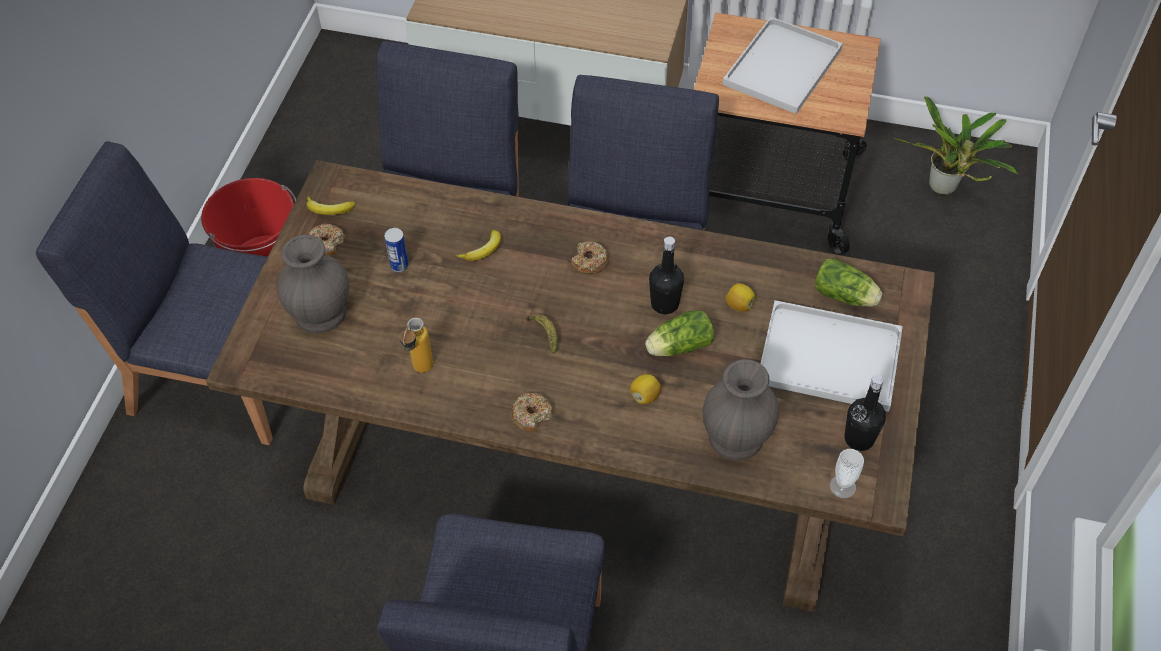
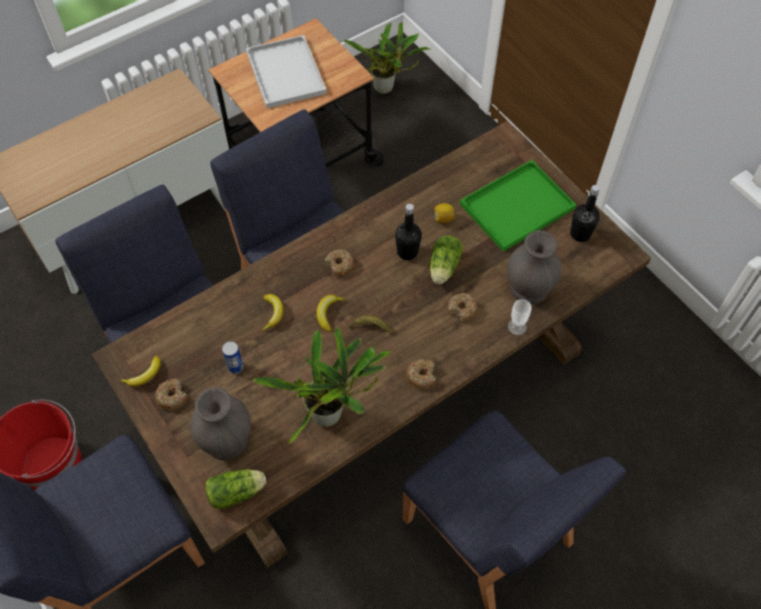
camera: 50 degrees left, 5 degrees up
bottle [399,318,433,373] -> potted plant [253,327,391,444]
lemon [630,374,661,404] -> donut [447,293,478,321]
white tray [760,300,903,412] -> green tray [460,160,577,252]
lettuce [815,258,883,307] -> lettuce moved to [205,469,266,509]
cup [830,449,864,498] -> cup moved to [508,299,532,335]
none -> banana [316,295,346,332]

